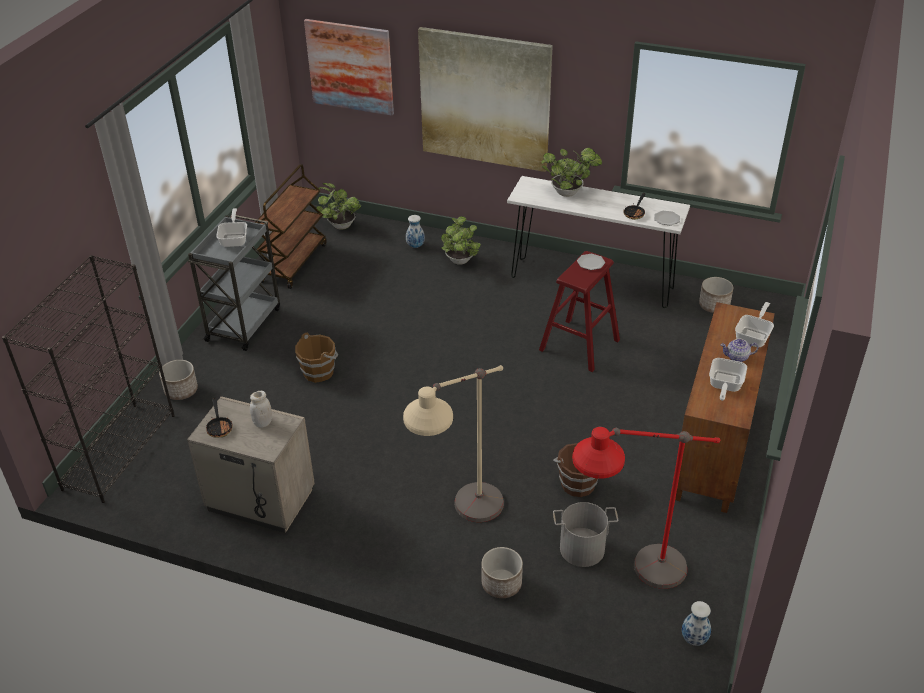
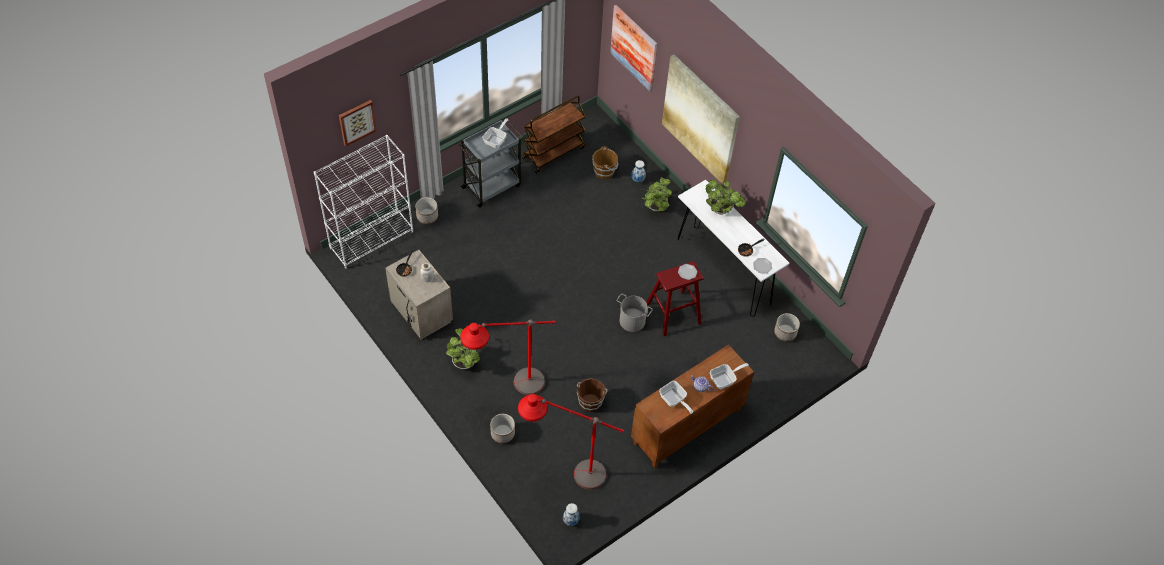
camera: 30 degrees right, 15 degrees up
black bookcase [2,255,175,503] -> white bookcase [314,135,413,269]
brown bucket [295,332,338,383] -> brown bucket moved to [592,146,618,179]
potted plant [316,183,361,230] -> potted plant moved to [446,329,480,369]
beige floor lamp [403,365,504,522] -> red floor lamp [460,320,555,395]
grey bucket [553,502,618,567] -> grey bucket moved to [616,294,653,332]
frying pan [709,358,747,401] -> frying pan turned 90 degrees counterclockwise [659,381,693,414]
none -> picture [339,100,377,146]

